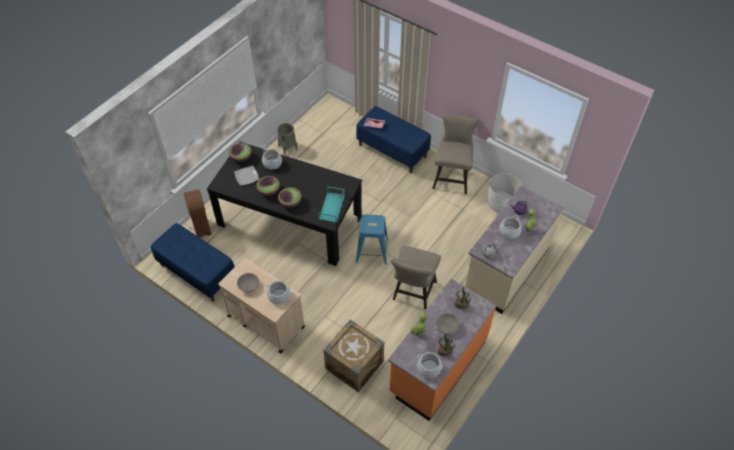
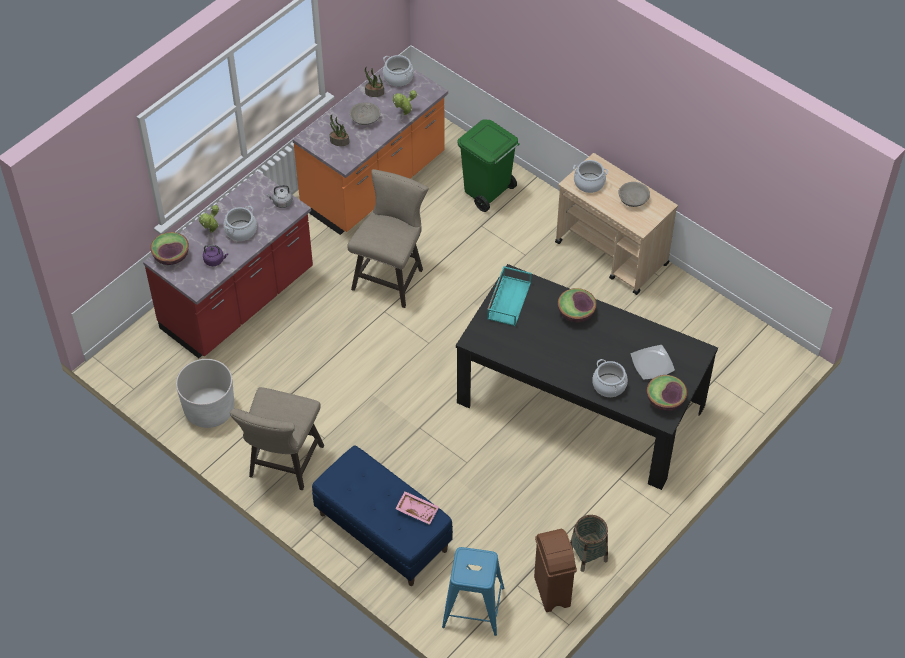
camera: 175 degrees left, 0 degrees up
blue bench [151,223,235,302] -> none
brown trash can [184,189,212,238] -> brown trash can moved to [534,529,577,612]
bowl [256,176,280,196] -> bowl moved to [150,232,189,265]
crate [323,319,384,392] -> green trash can [457,119,520,212]
blue stool [356,214,388,265] -> blue stool moved to [442,547,505,636]
beige counter [465,186,564,314] -> red counter [143,171,313,358]

